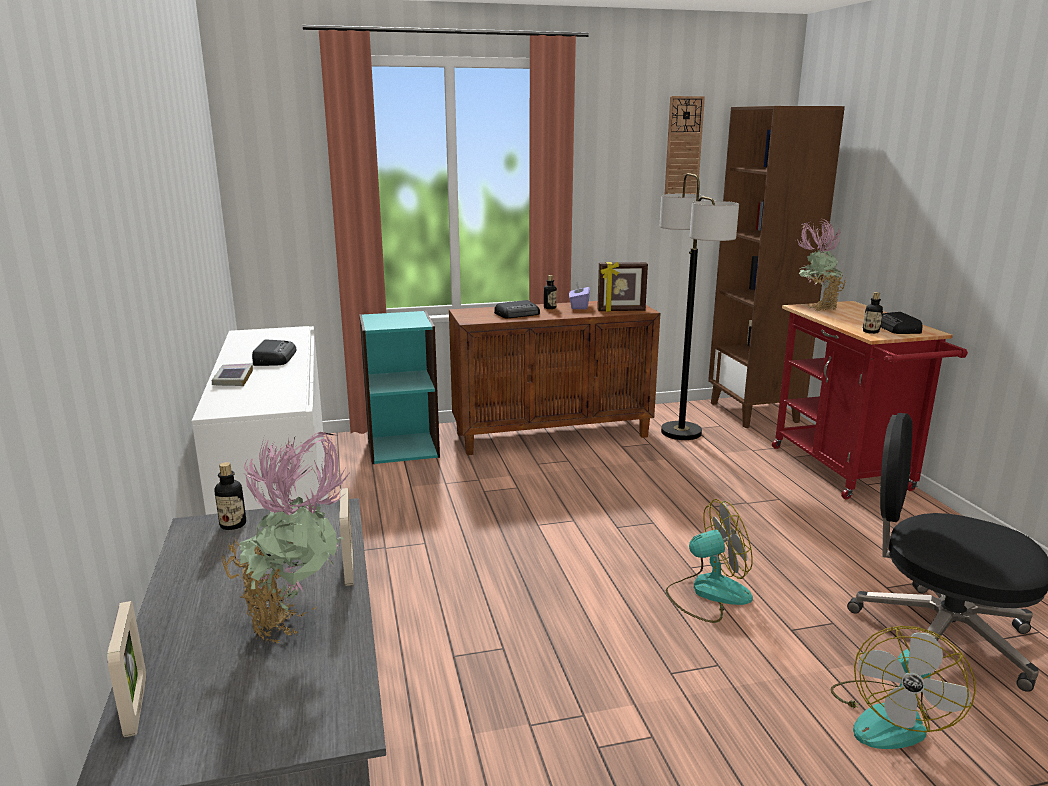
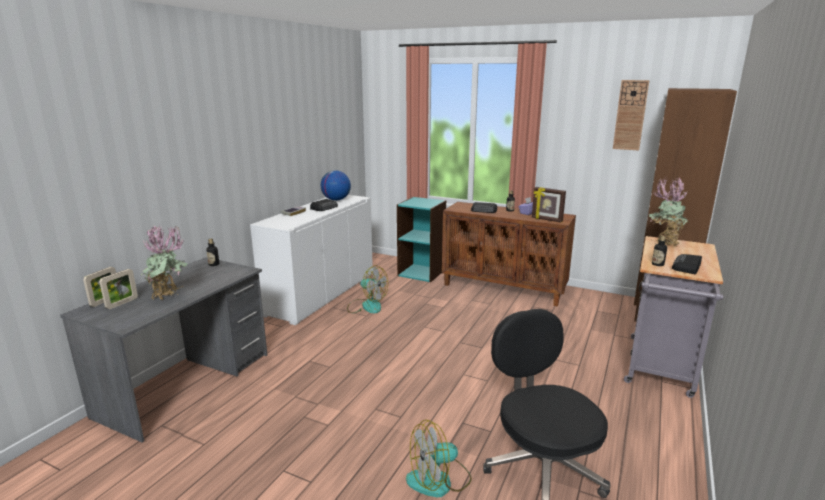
camera: 40 degrees right, 0 degrees up
picture frame [339,488,354,586] -> picture frame moved to [99,269,138,309]
floor lamp [659,173,739,440] -> none
fan [666,499,753,623] -> fan moved to [347,265,388,313]
red cart [772,301,968,500] -> grey cart [624,236,723,398]
none -> globe [321,170,351,201]

